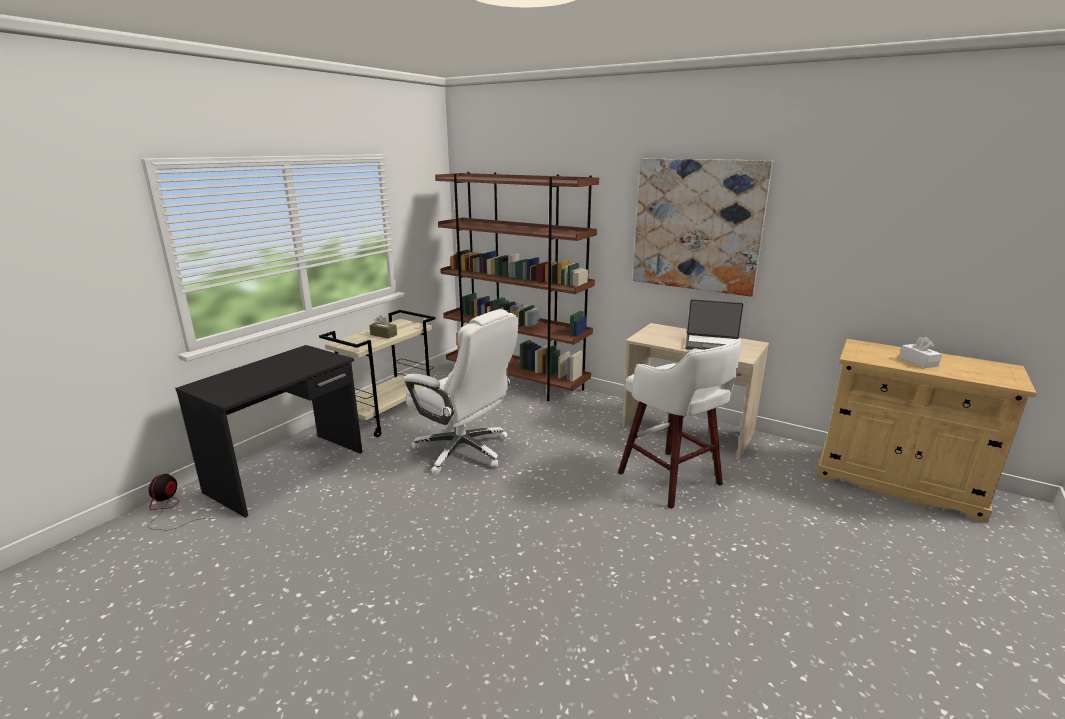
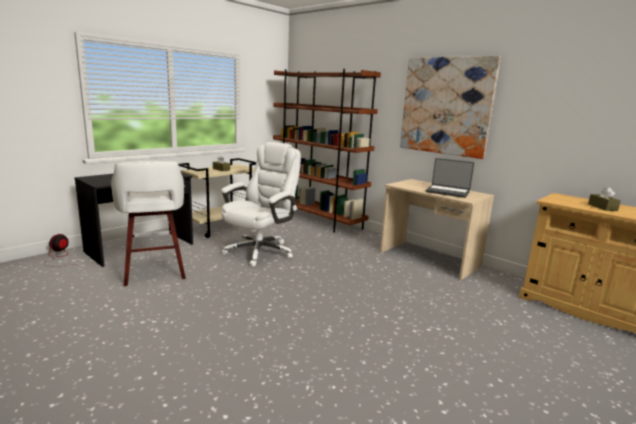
camera: 10 degrees right, 5 degrees down
white office chair [403,309,518,475] -> white office chair turned 105 degrees counterclockwise [221,142,301,267]
white stool [618,339,741,509] -> white stool moved to [111,161,186,286]
white tissue box [899,337,942,368] -> brown tissue box [588,187,621,211]

